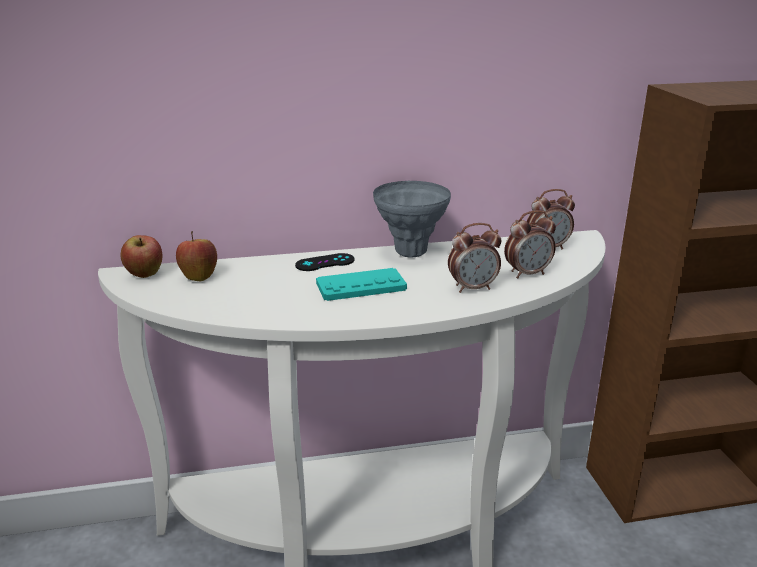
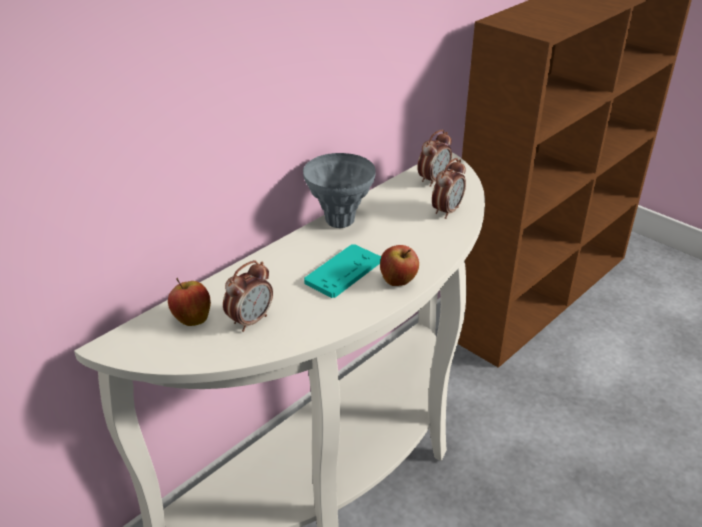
camera: 35 degrees left, 10 degrees up
apple [120,235,163,278] -> apple moved to [380,245,419,286]
black game controller [295,253,354,271] -> none
alarm clock [448,223,502,293] -> alarm clock moved to [223,260,273,332]

